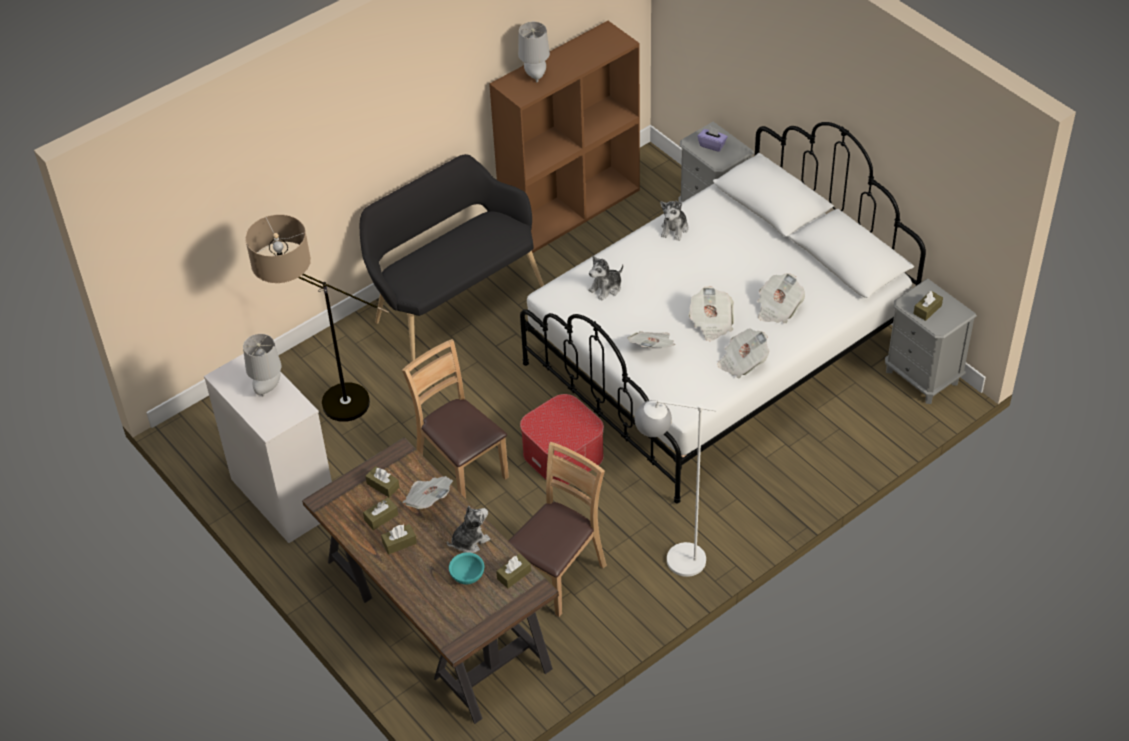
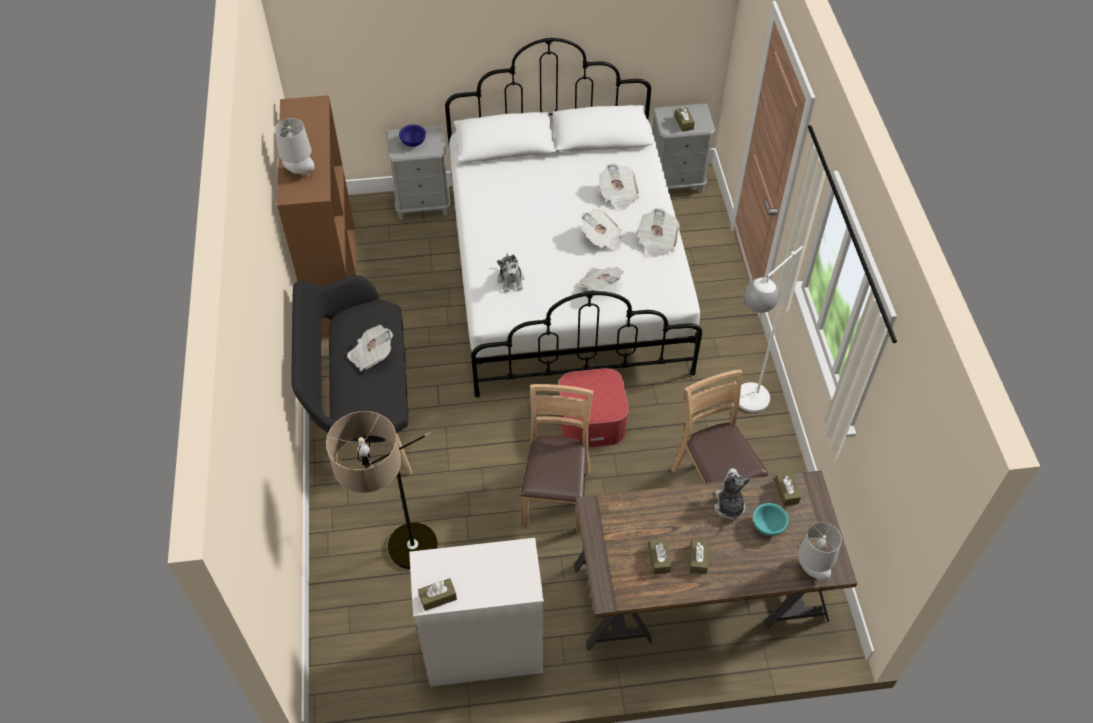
camera: 60 degrees left, 5 degrees up
grey table lamp [243,334,281,397] -> grey table lamp moved to [798,522,842,580]
brown tissue box [365,466,400,498] -> brown tissue box moved to [418,578,457,611]
brown chair [402,339,509,499] -> brown chair turned 105 degrees clockwise [520,384,594,534]
newspaper [402,476,453,509] -> newspaper moved to [347,325,393,371]
plush toy [660,200,689,241] -> none
purple tissue box [697,126,728,152] -> blue bowl [399,125,426,147]

